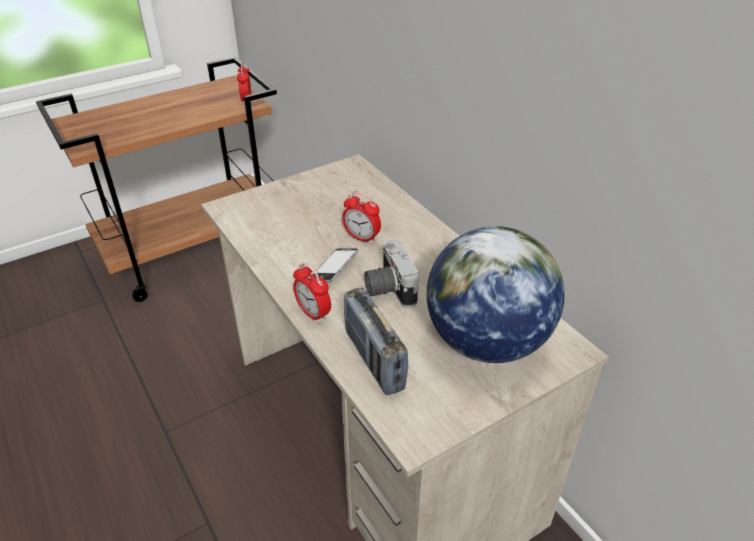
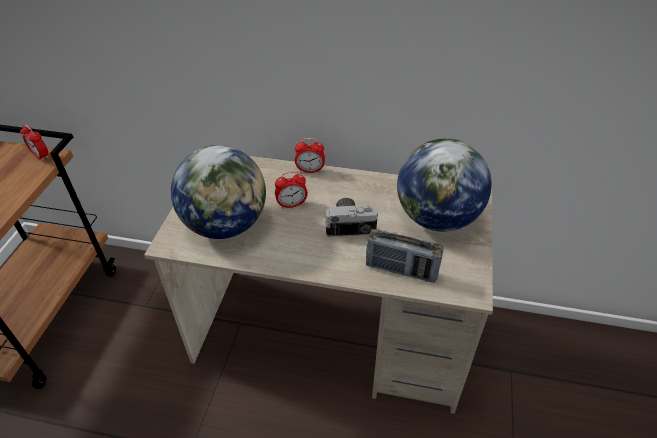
camera: 45 degrees left, 5 degrees up
alarm clock [293,263,331,323] -> alarm clock moved to [295,138,325,173]
phone [313,248,358,282] -> none
camera [364,239,419,308] -> camera turned 150 degrees clockwise [324,198,378,237]
none -> globe [171,145,266,239]

